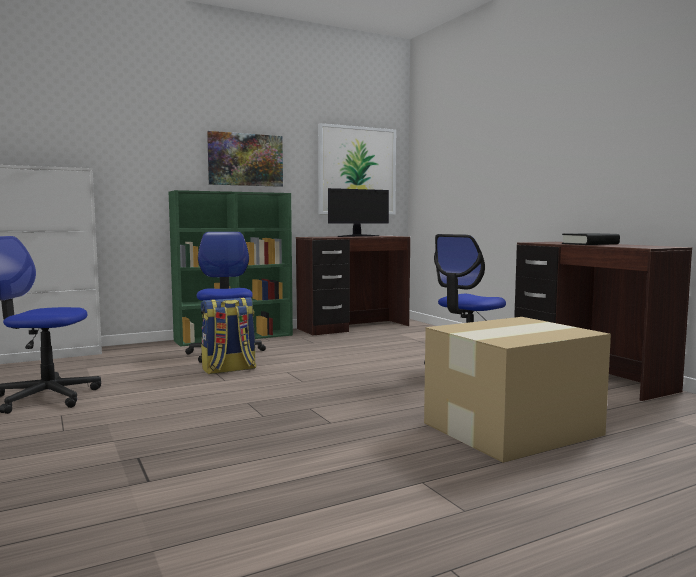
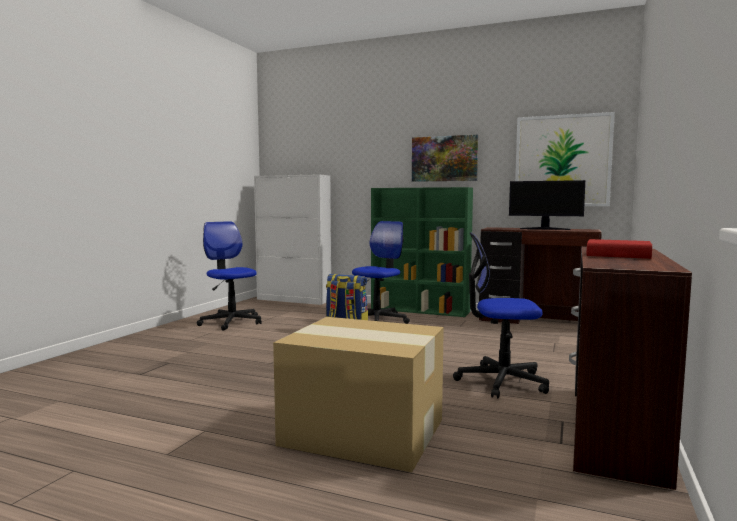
camera: 50 degrees right, 0 degrees up
black book [561,233,620,245] -> red book [586,239,652,259]

